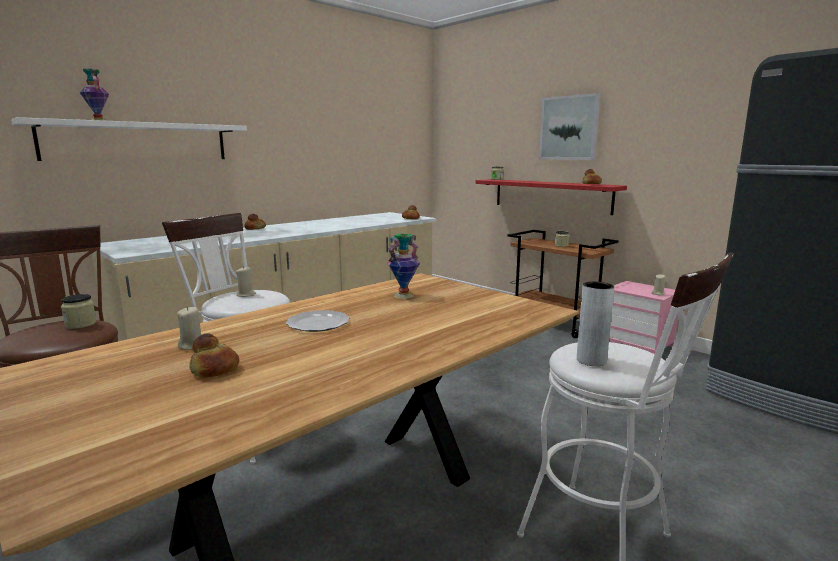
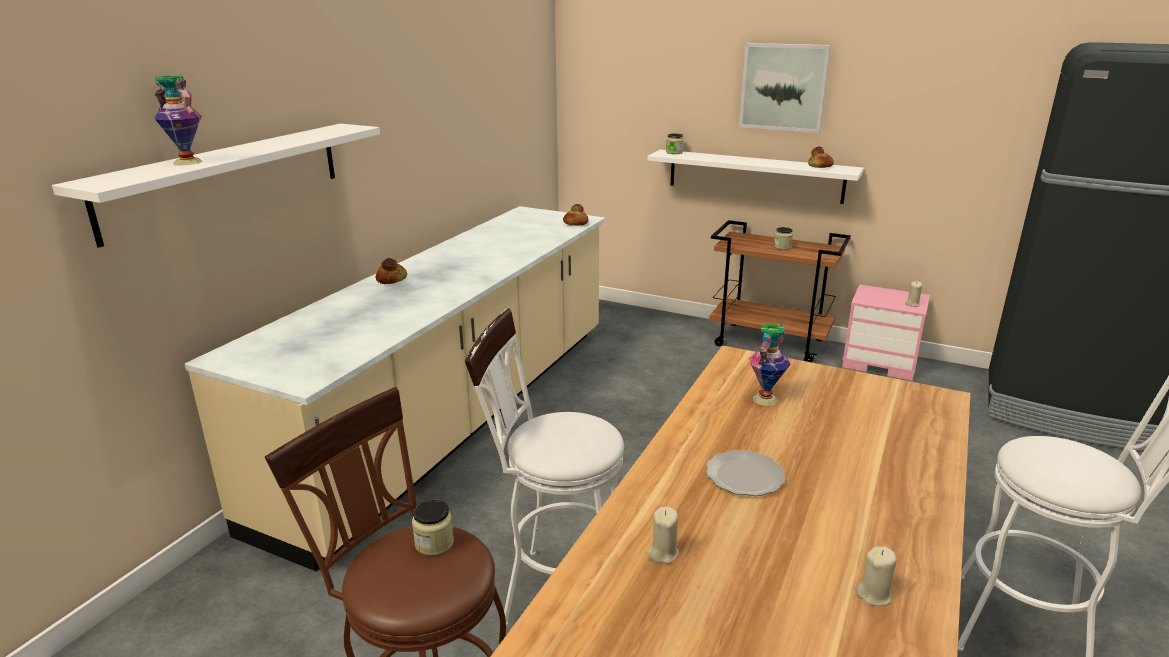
camera: 20 degrees left, 10 degrees up
bread [189,333,239,377] -> none
beige candle [236,266,256,297] -> beige candle moved to [856,546,897,606]
red shelf [476,179,627,215] -> white shelf [647,150,864,204]
grey vase [577,282,614,366] -> none

